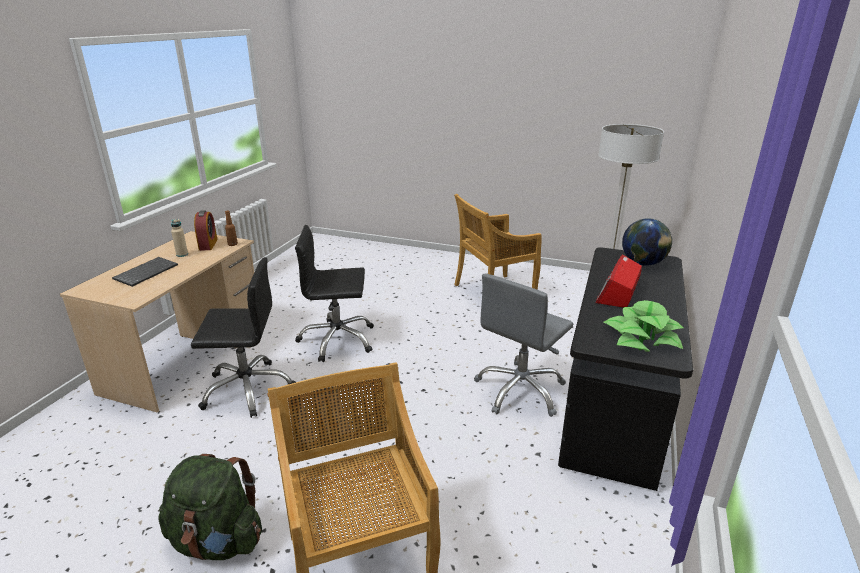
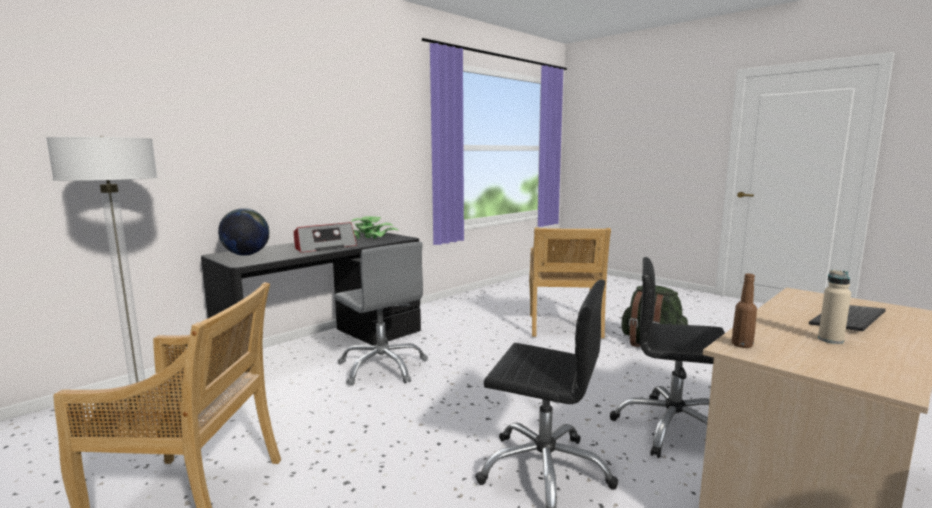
camera: 155 degrees left, 15 degrees down
alarm clock [194,210,217,251] -> none
grey office chair [474,273,573,417] -> grey office chair turned 75 degrees clockwise [334,242,428,386]

